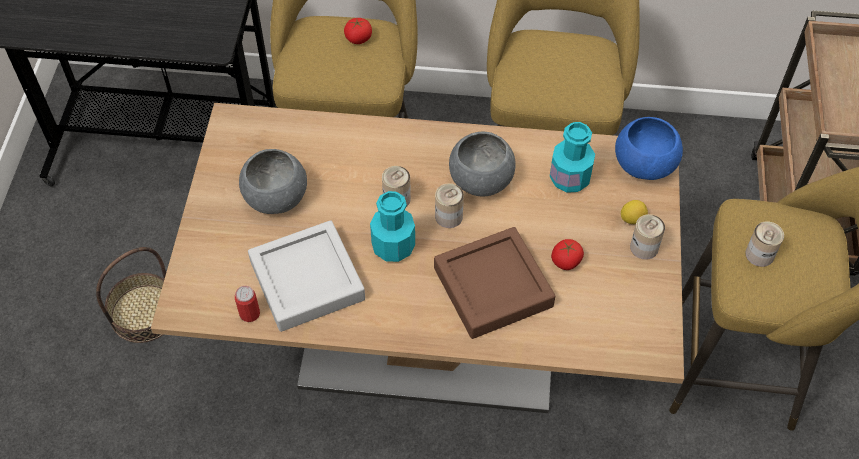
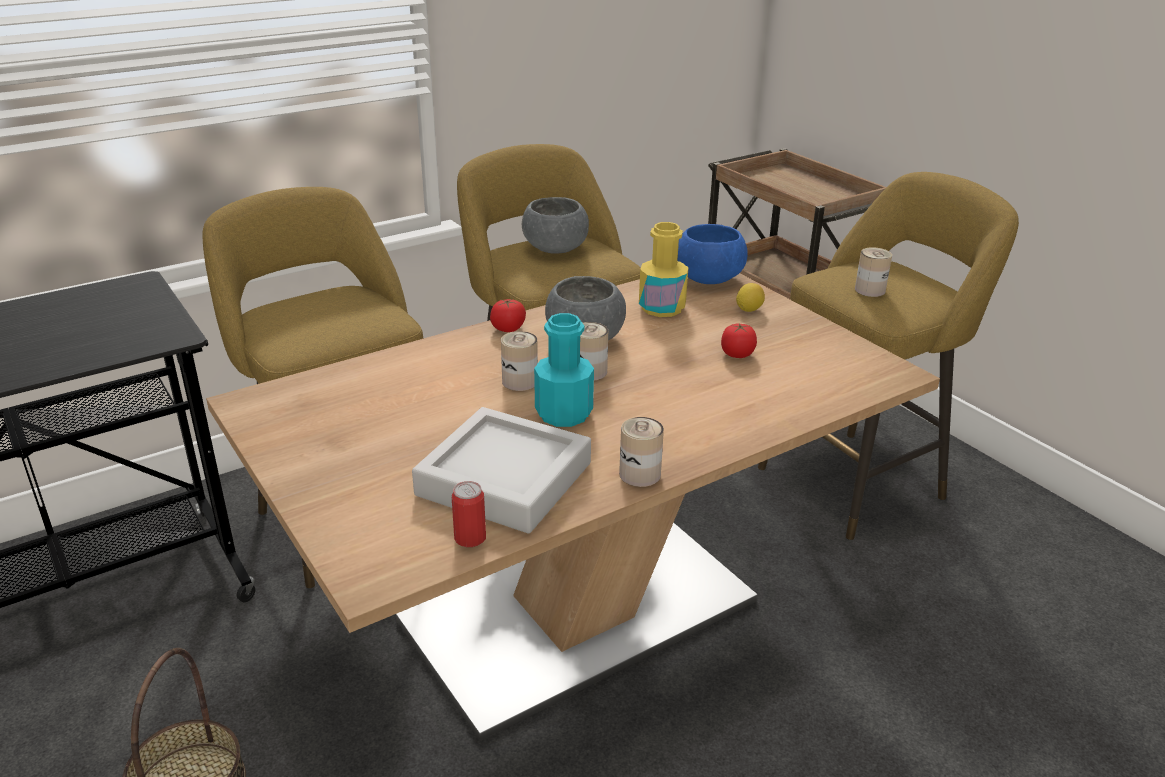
camera: 40 degrees left, 25 degrees down
grey bowl [239,149,307,214] -> grey bowl moved to [522,197,589,254]
tomato [344,18,372,44] -> tomato moved to [490,299,526,332]
brown tray [434,227,555,339] -> none
turquoise bottle [550,122,595,193] -> yellow bottle [639,222,689,317]
can [630,214,665,260] -> can moved to [619,417,664,487]

